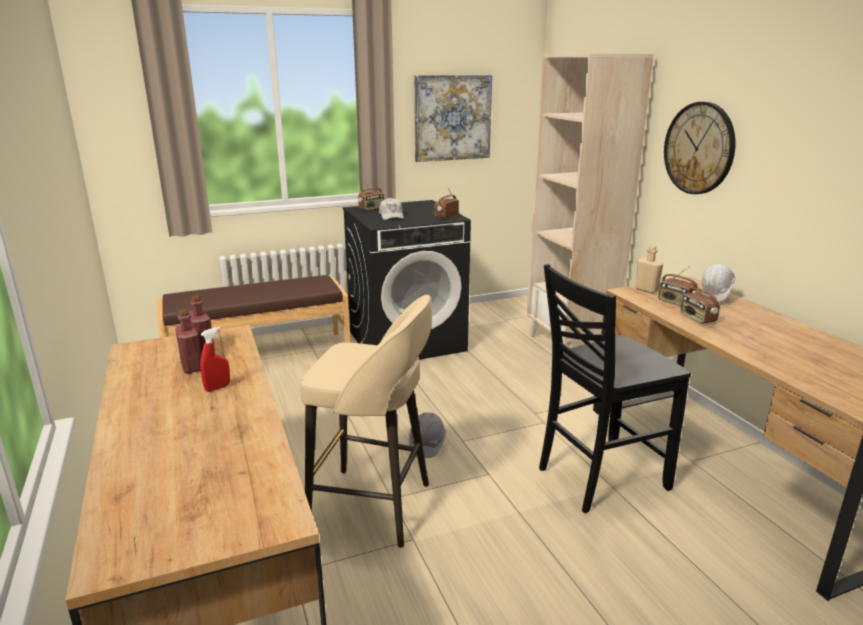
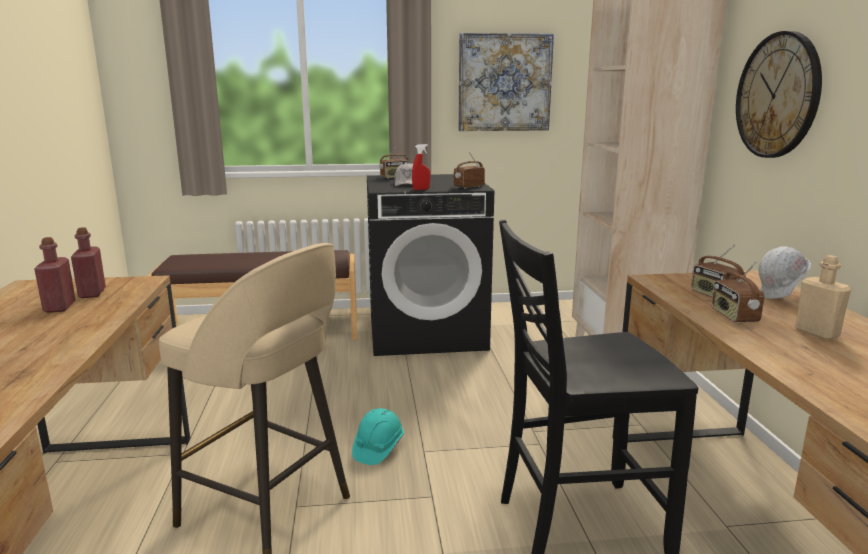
camera: 15 degrees right, 5 degrees down
red spray bottle [200,327,230,392] -> red spray bottle moved to [412,144,430,190]
grey hard hat [409,412,446,458] -> turquoise hard hat [352,408,404,465]
beige bottle [635,245,663,293] -> beige bottle moved to [795,255,851,340]

